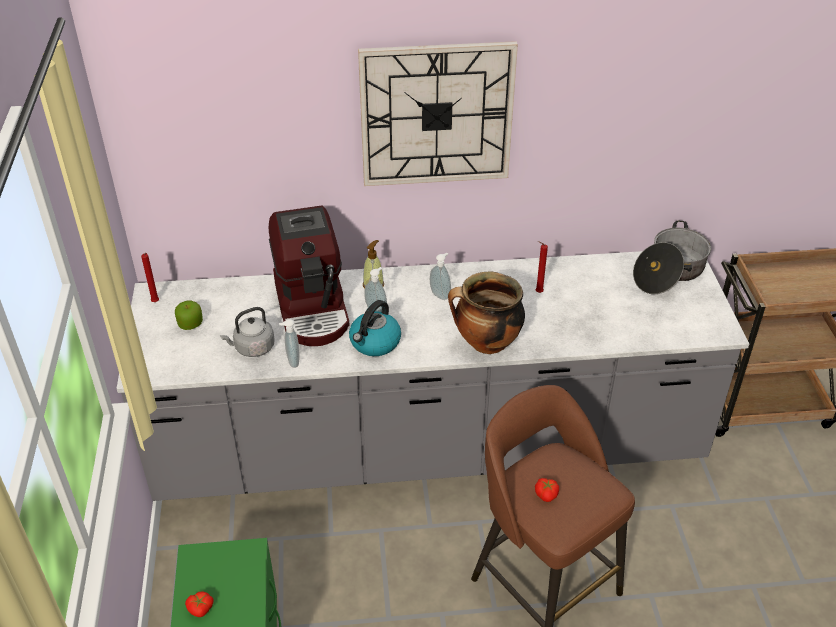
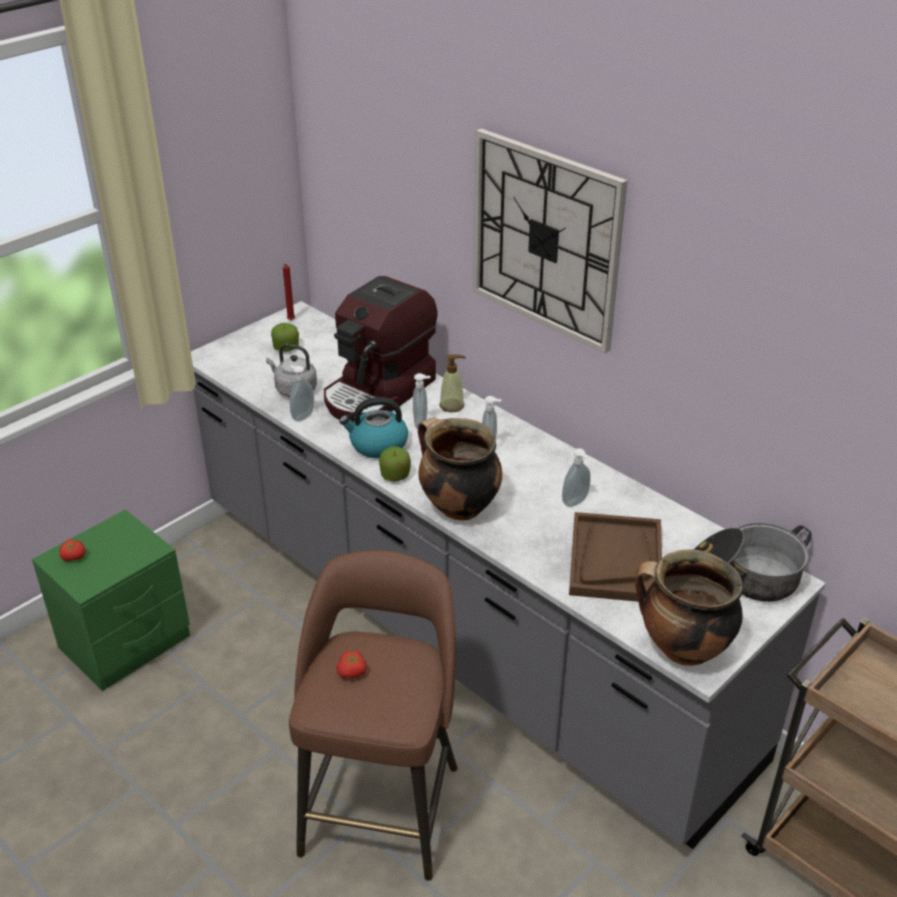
camera: 50 degrees right, 5 degrees down
red candle [536,241,548,293] -> soap dispenser [562,448,591,507]
none -> apple [379,446,411,481]
none -> brown tray [569,512,662,602]
none -> cooking pot [635,549,743,666]

